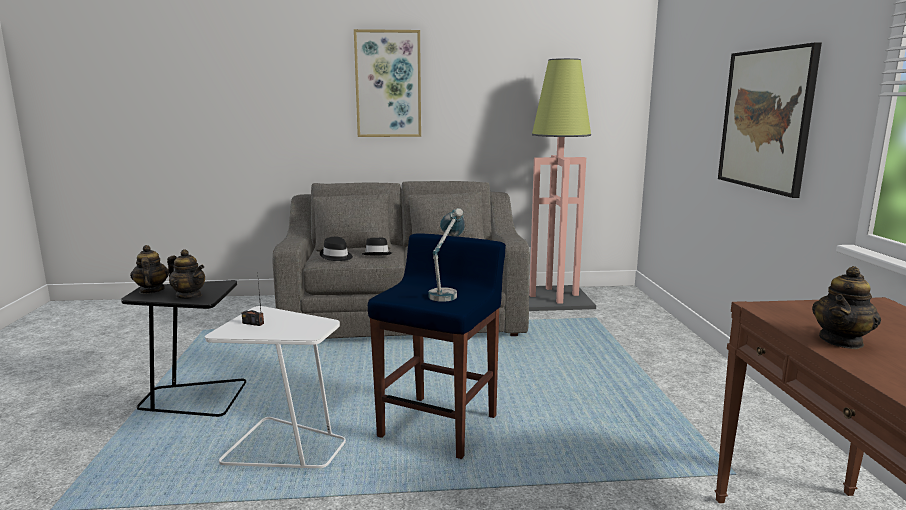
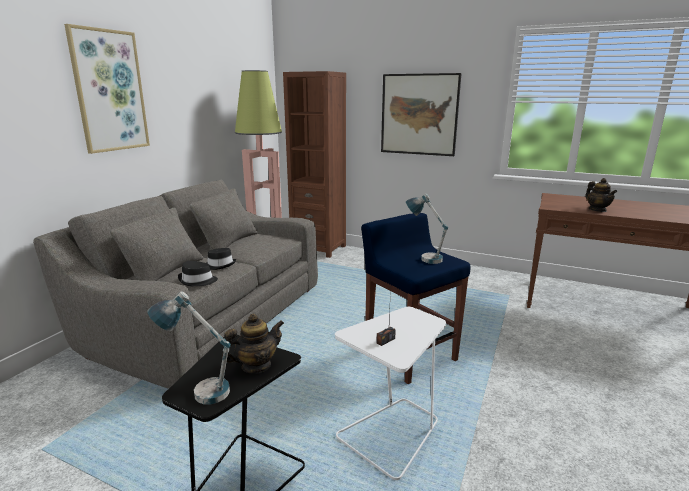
camera: 60 degrees left, 5 degrees up
teapot [130,245,169,294] -> table lamp [147,292,231,404]
none -> brown bookcase [283,71,346,258]

